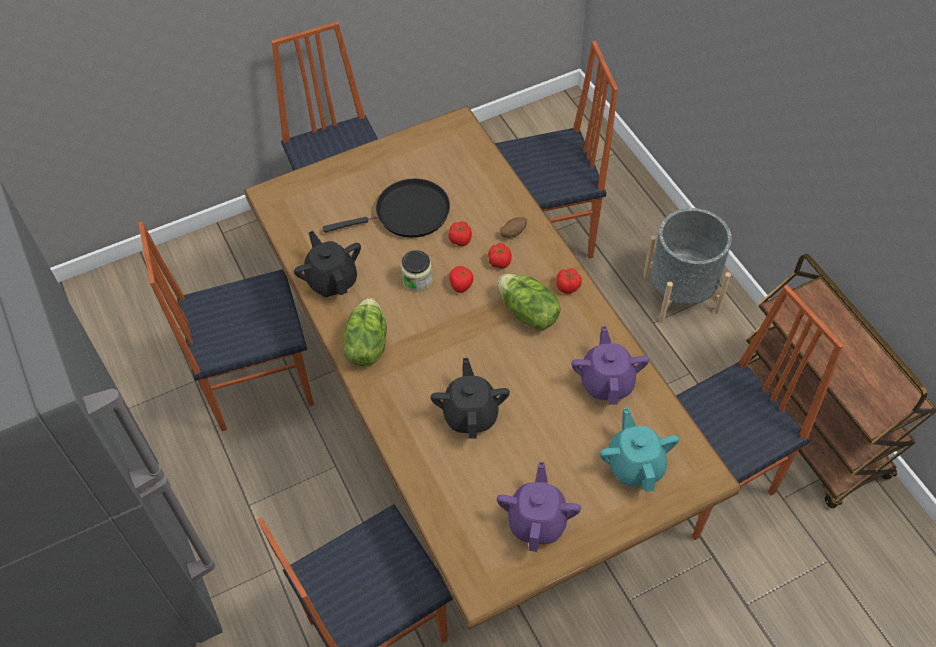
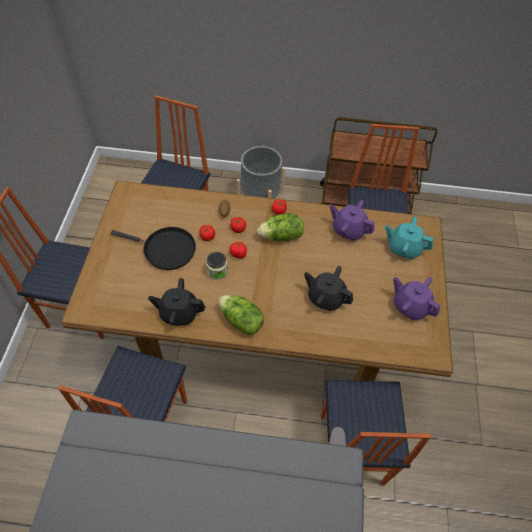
camera: 60 degrees left, 0 degrees up
black frying pan [323,178,450,238] -> black frying pan turned 90 degrees clockwise [111,227,196,270]

